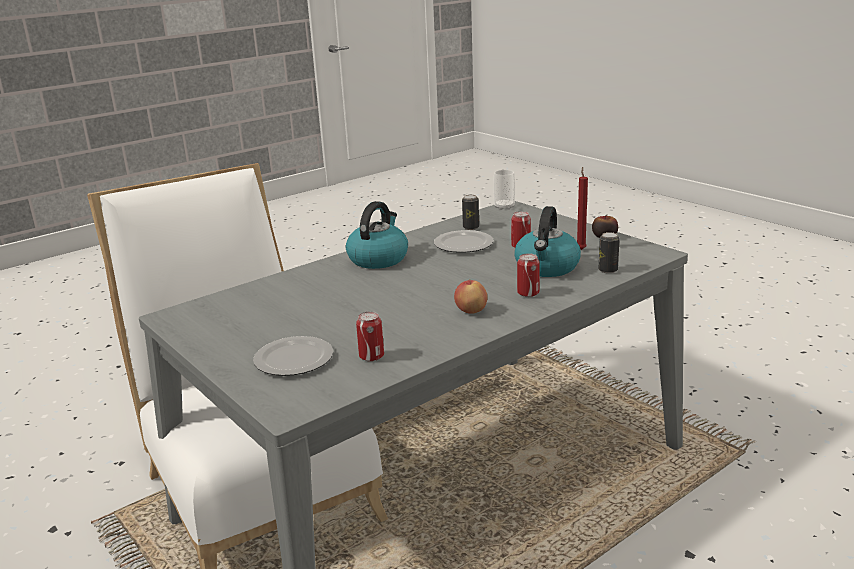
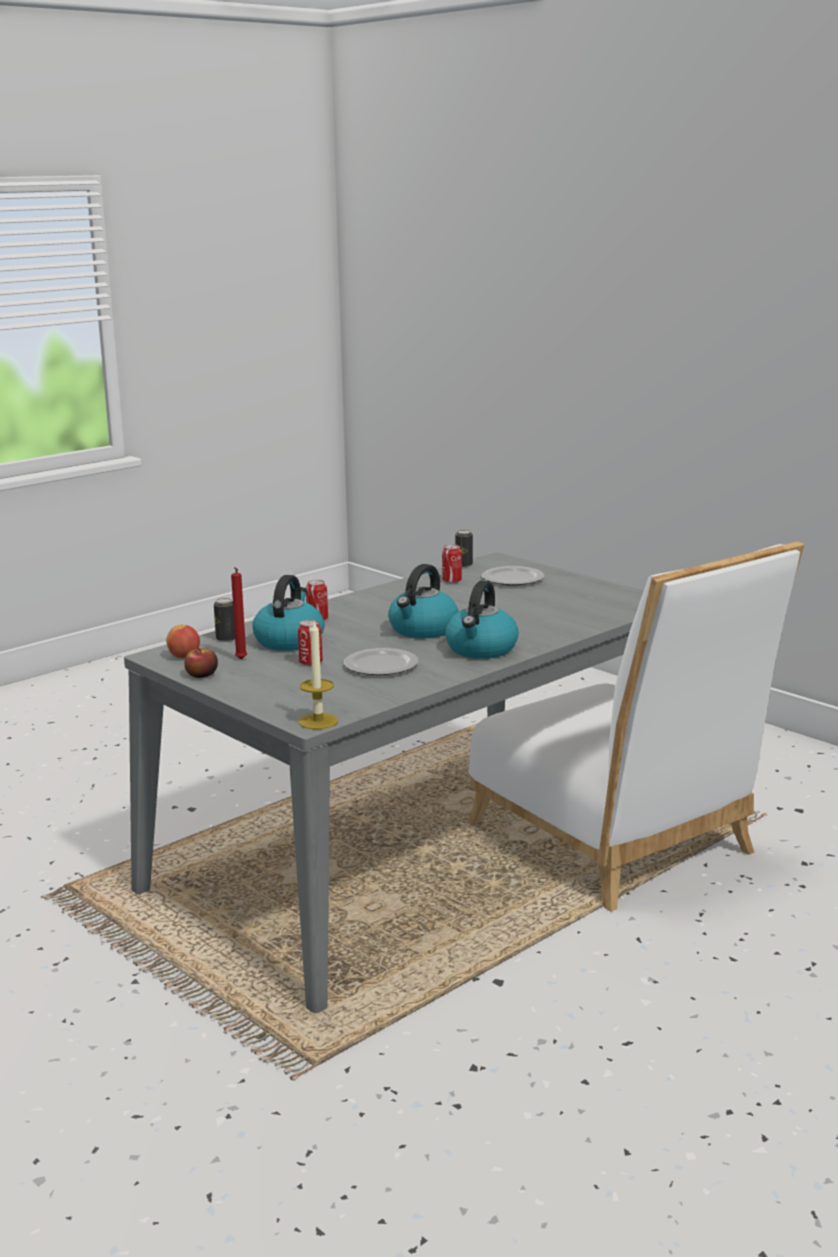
camera: 175 degrees right, 5 degrees down
apple [454,280,488,314] -> apple moved to [166,625,200,658]
can [462,195,479,230] -> can moved to [455,530,473,567]
cup [493,170,515,210] -> candle [299,622,338,730]
none -> kettle [388,564,458,638]

